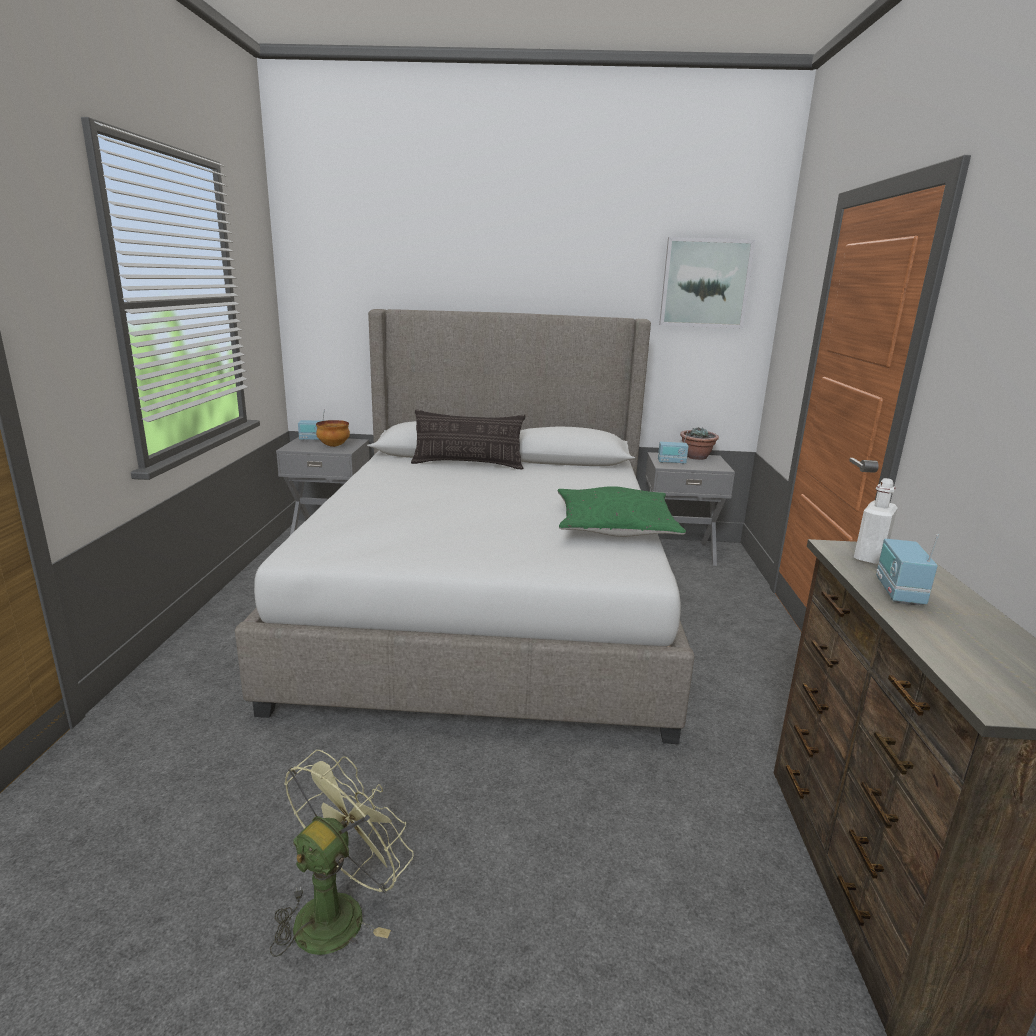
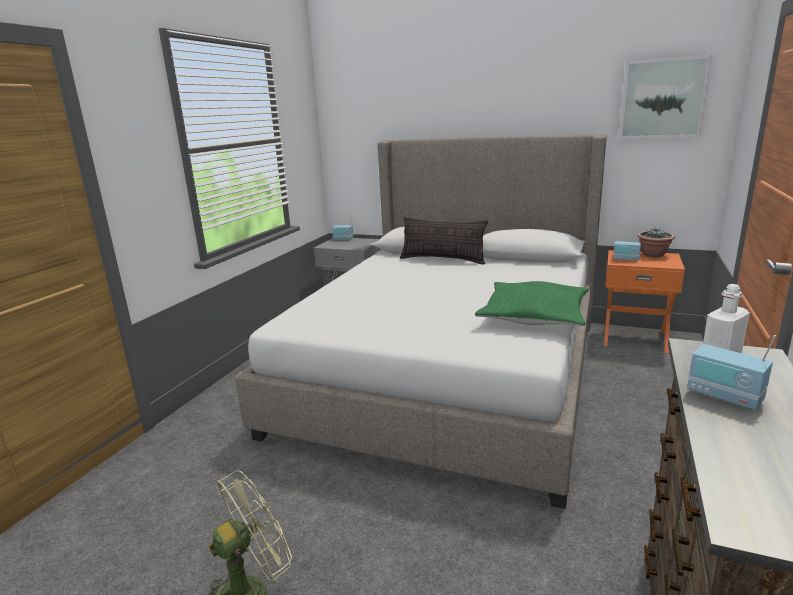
camera: 20 degrees right, 0 degrees up
bowl [316,420,350,447] -> none
grey nightstand [645,452,735,566] -> orange nightstand [604,250,685,353]
radio [876,534,939,605] -> radio turned 75 degrees counterclockwise [687,335,776,410]

